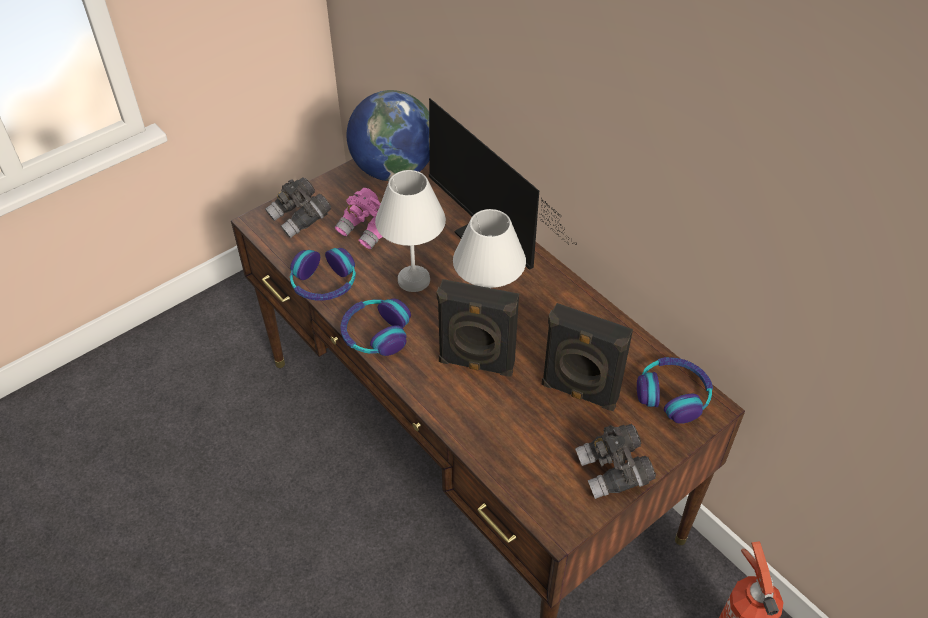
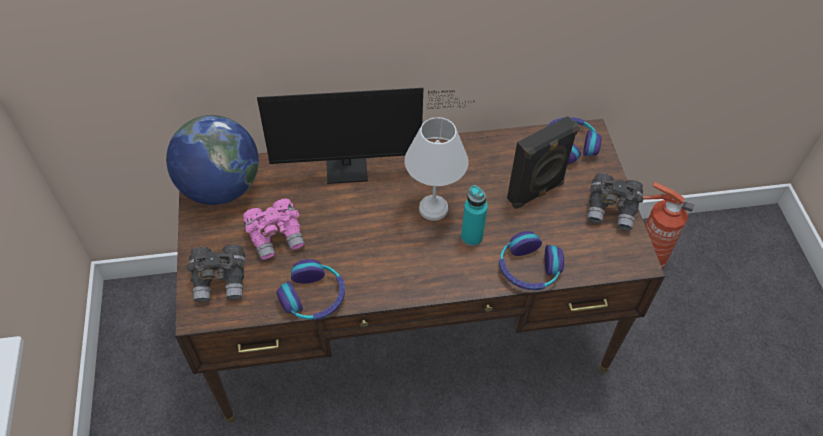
camera: 60 degrees left, 5 degrees up
headphones [340,298,411,356] -> headphones moved to [499,231,564,290]
white table lamp [375,170,446,292] -> none
black speaker [437,279,519,376] -> turquoise bottle [461,185,488,246]

